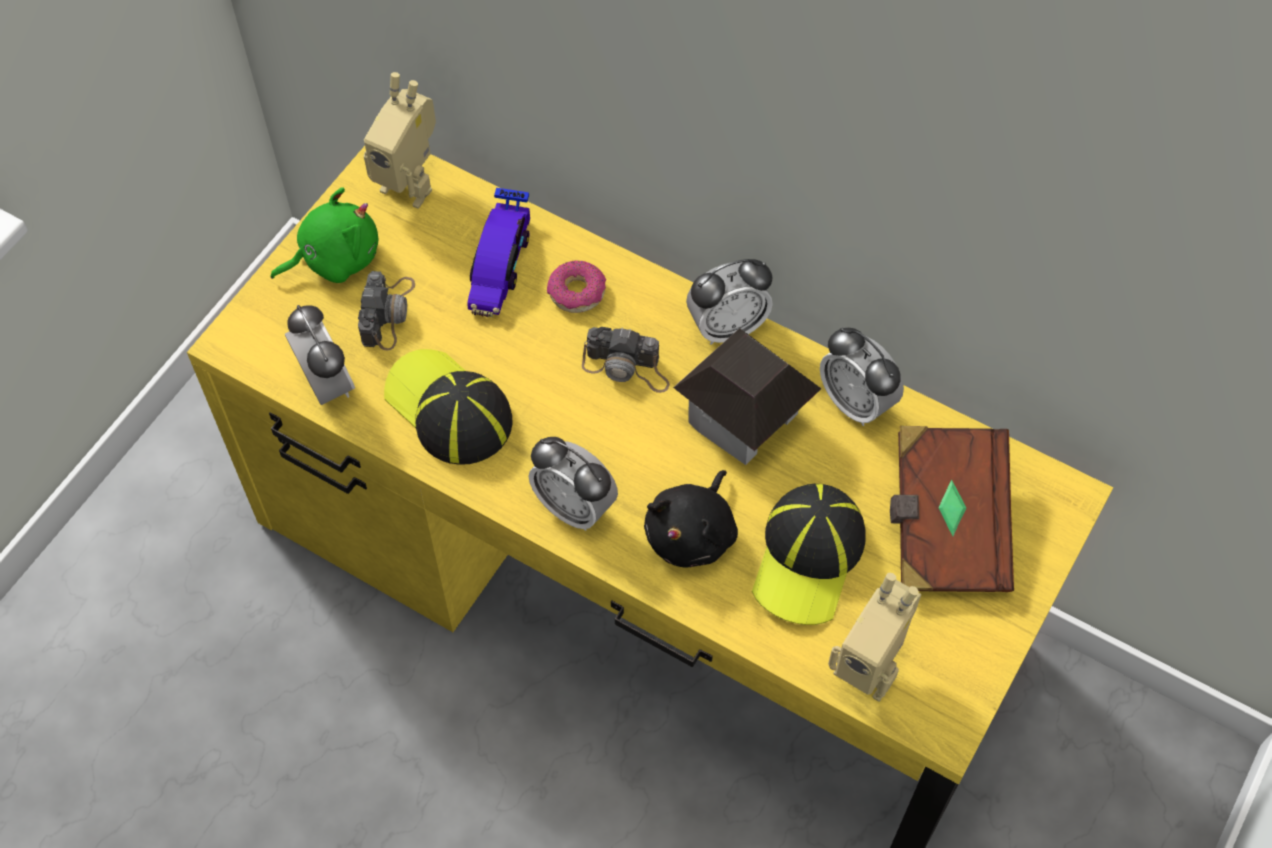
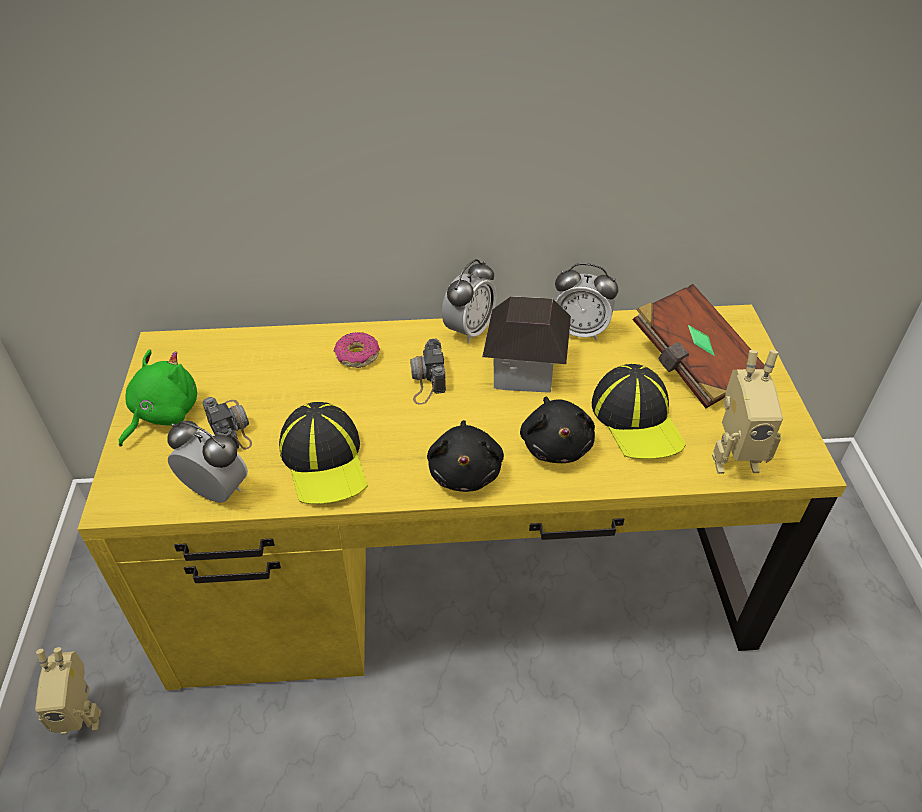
camera: 35 degrees left, 15 degrees down
toy robot [364,72,436,209] -> toy robot moved to [35,647,102,735]
cap [384,349,512,465] -> cap turned 120 degrees counterclockwise [279,402,368,504]
toy car [467,188,530,317] -> none
alarm clock [528,437,618,531] -> black plush toy [427,420,504,492]
camera [582,327,670,393] -> camera turned 105 degrees clockwise [410,339,446,404]

